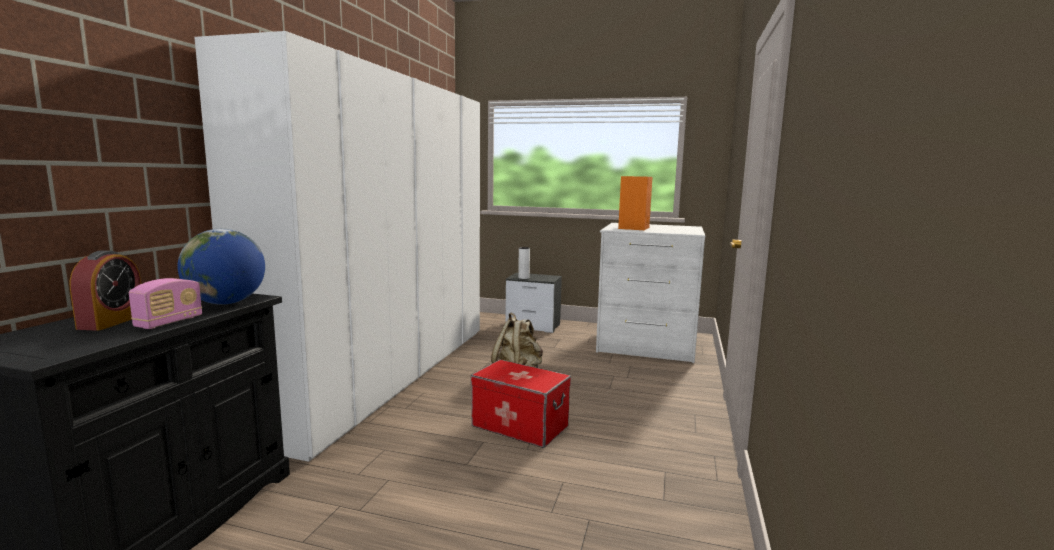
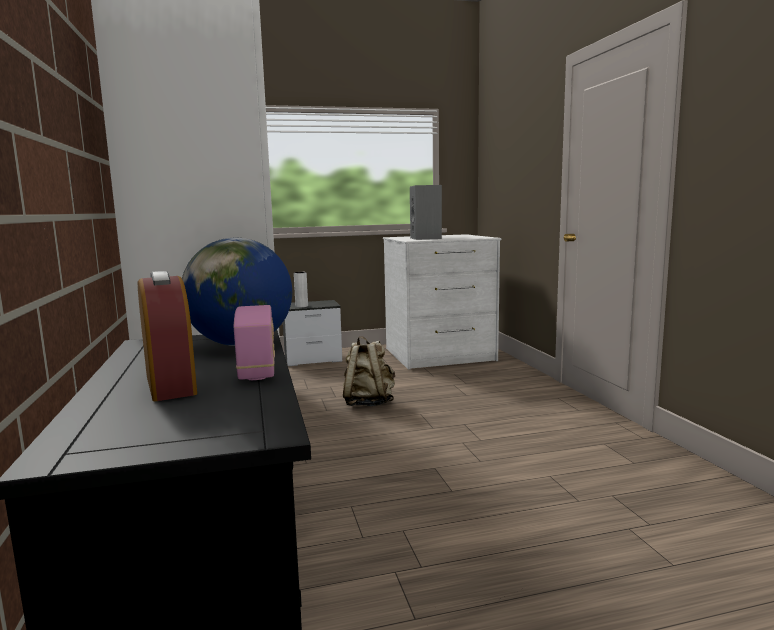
camera: 30 degrees left, 0 degrees up
storage box [471,360,571,448] -> none
orange speaker [618,176,653,230] -> grey speaker [410,185,442,240]

